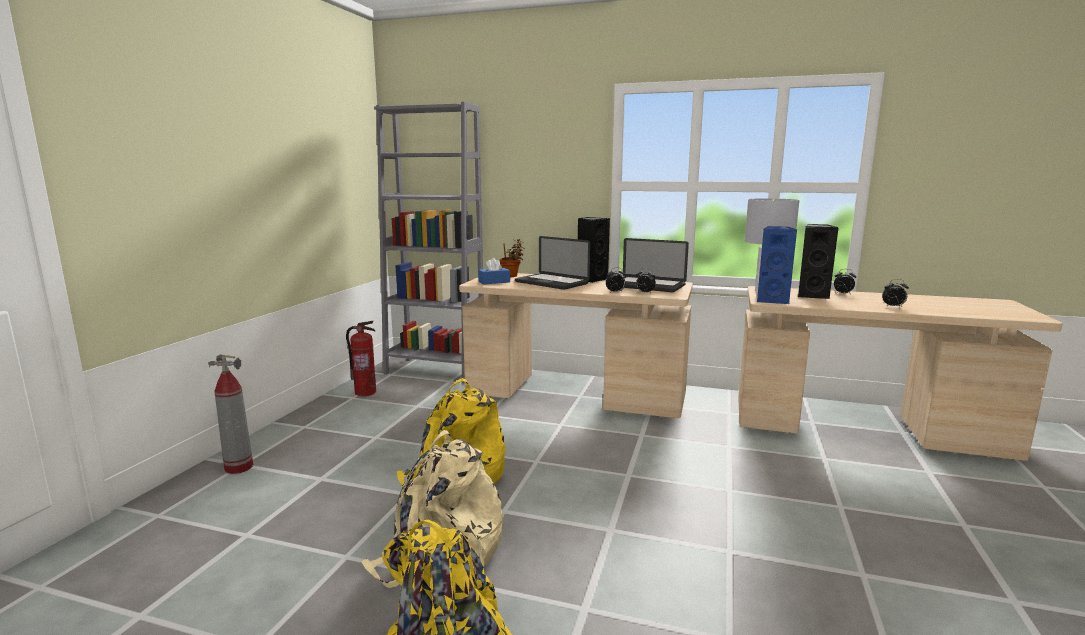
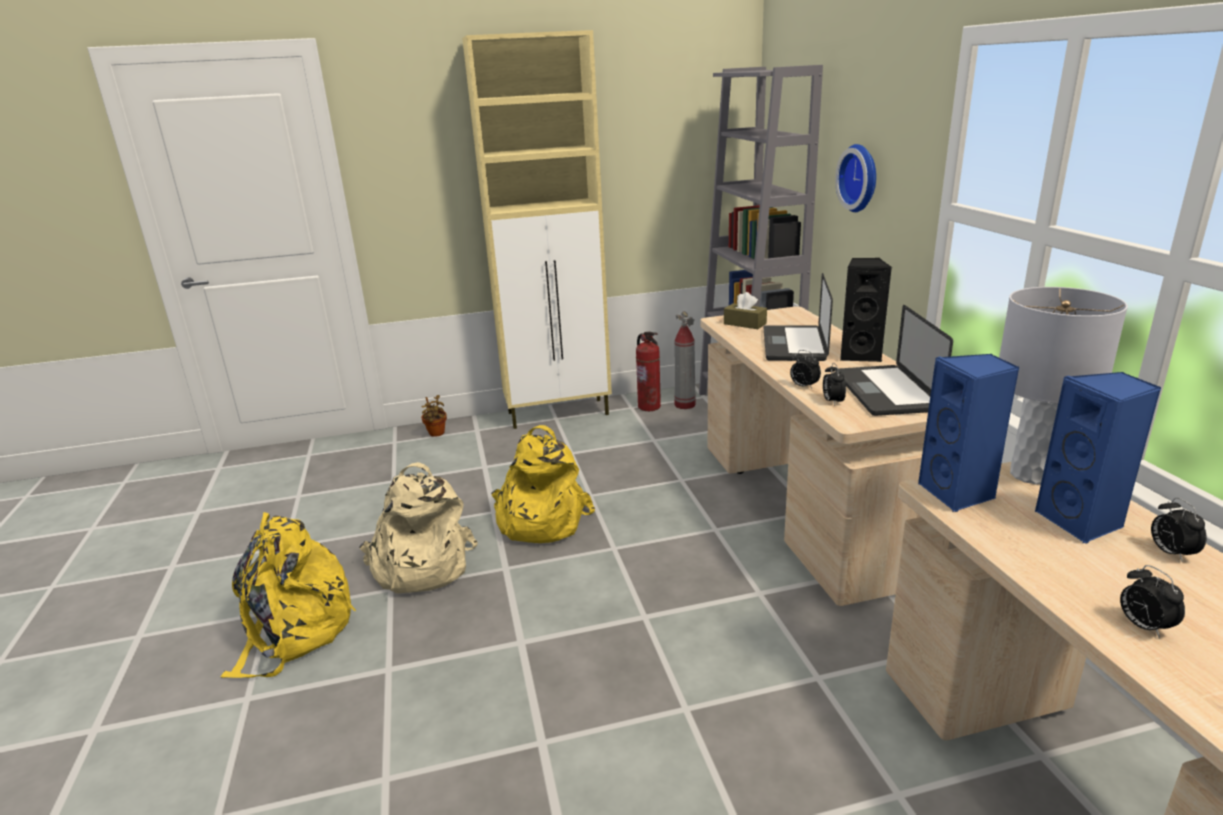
camera: 60 degrees right, 10 degrees up
fire extinguisher [208,354,253,474] -> fire extinguisher moved to [674,311,696,409]
blue tissue box [478,258,510,285] -> brown tissue box [724,292,767,329]
potted plant [500,239,525,277] -> potted plant moved to [421,395,447,437]
black speaker [798,224,839,299] -> blue speaker [1035,372,1161,544]
none -> beige cabinet [462,30,612,429]
none -> wall clock [835,144,876,212]

